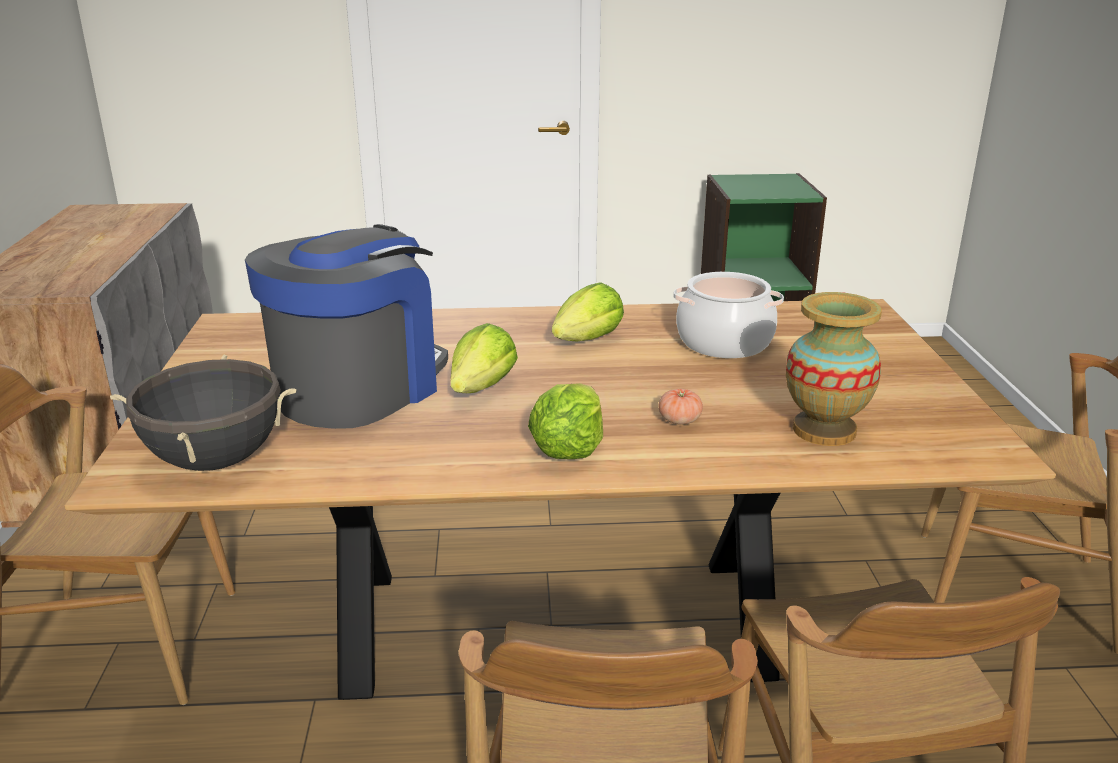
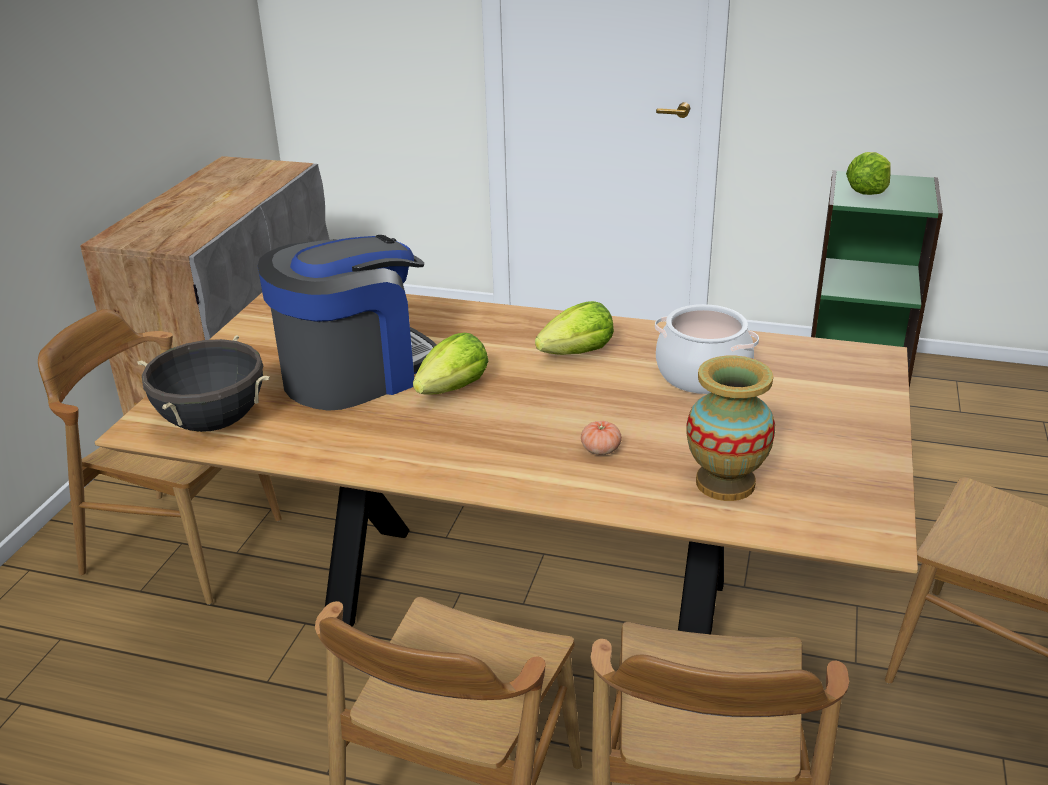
camera: 20 degrees right, 5 degrees up
lettuce [528,383,603,459] -> lettuce moved to [846,152,891,195]

